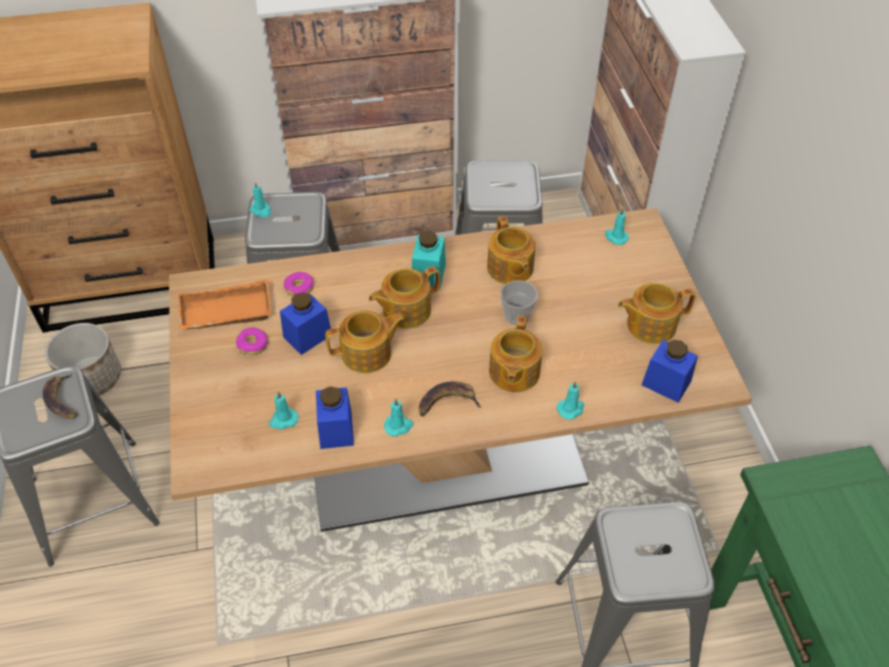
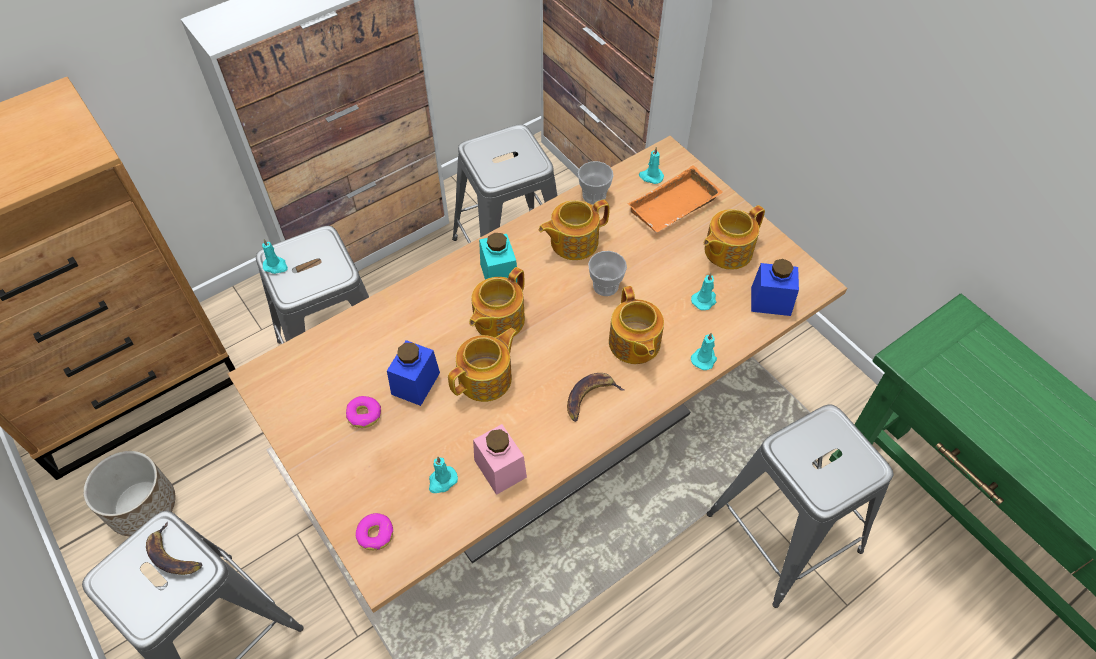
camera: 25 degrees left, 5 degrees up
orange tray [178,279,271,330] -> orange tray moved to [628,165,722,232]
donut [284,272,314,296] -> donut moved to [355,513,393,550]
blue jar [316,386,354,449] -> pink jar [473,424,527,495]
turquoise candle [384,399,414,437] -> turquoise candle moved to [691,273,716,310]
teapot [487,216,536,284] -> teapot turned 105 degrees clockwise [539,200,610,260]
none -> cup [578,161,613,204]

